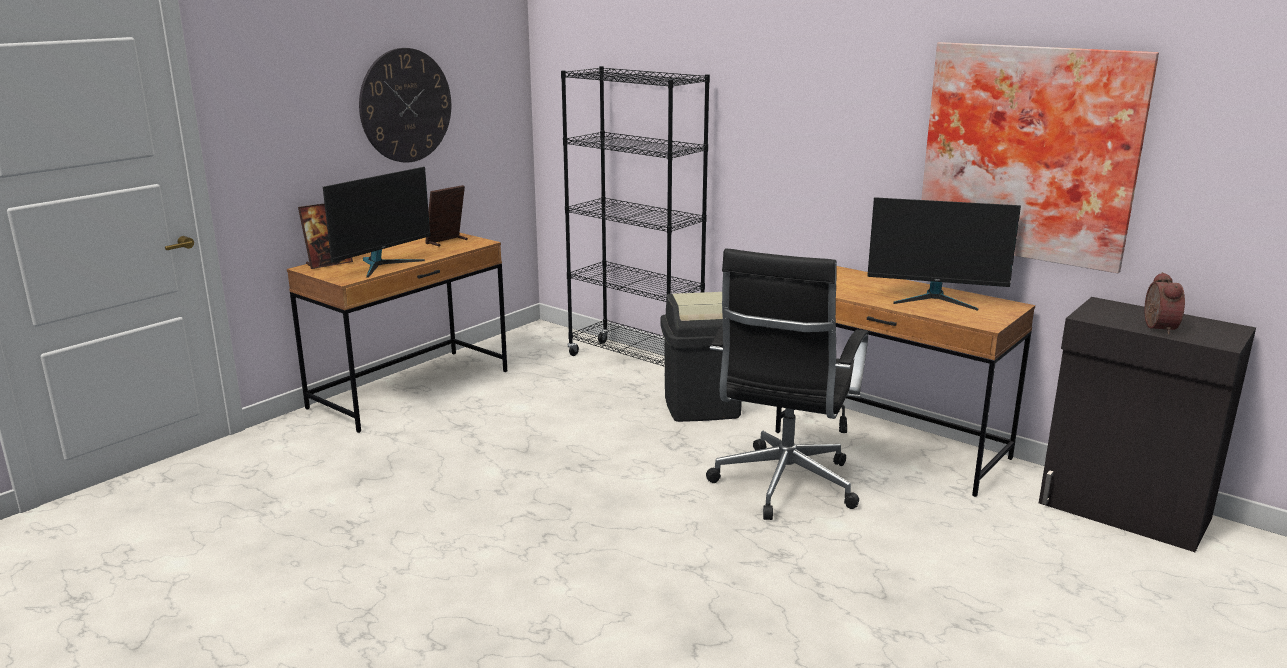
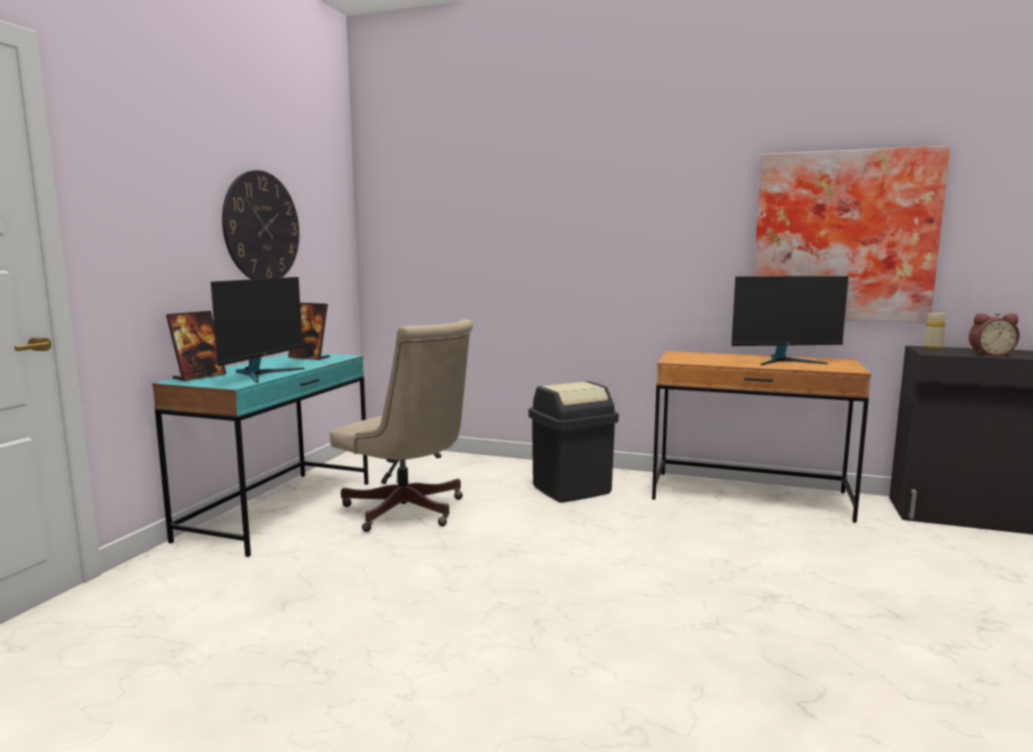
camera: 20 degrees left, 10 degrees down
brown desk [287,233,507,433] -> turquoise desk [152,353,368,557]
picture frame [425,185,468,247] -> picture frame turned 90 degrees counterclockwise [288,303,330,360]
black bookcase [561,66,710,374] -> none
black office chair [706,248,869,520] -> none
alarm clock [1144,272,1185,334] -> alarm clock turned 105 degrees clockwise [969,313,1020,356]
none -> beige office chair [330,319,473,532]
none -> beige bottle [924,313,945,350]

